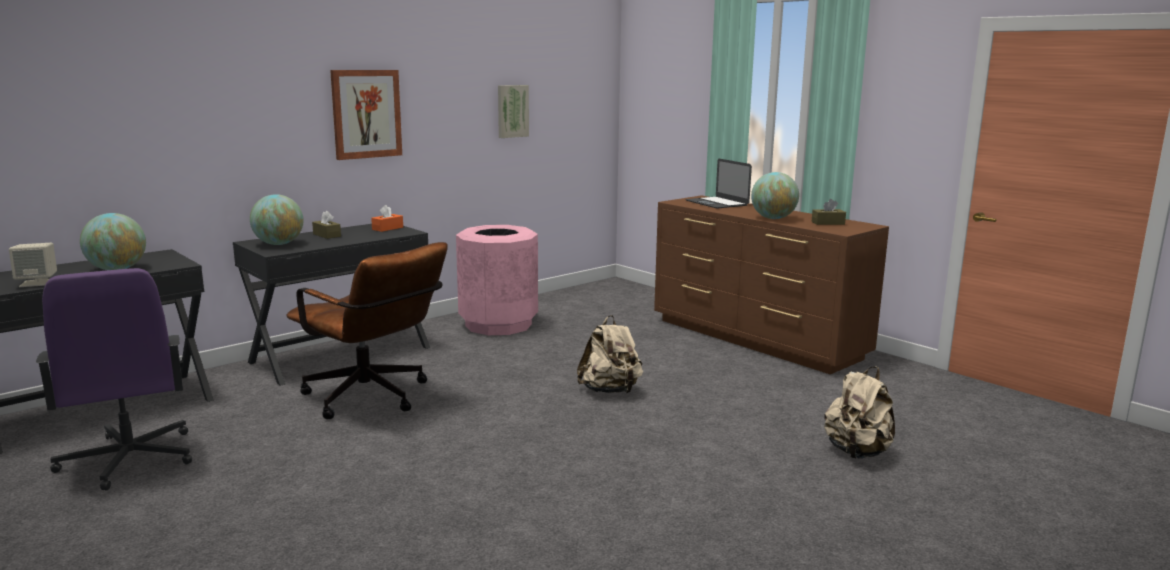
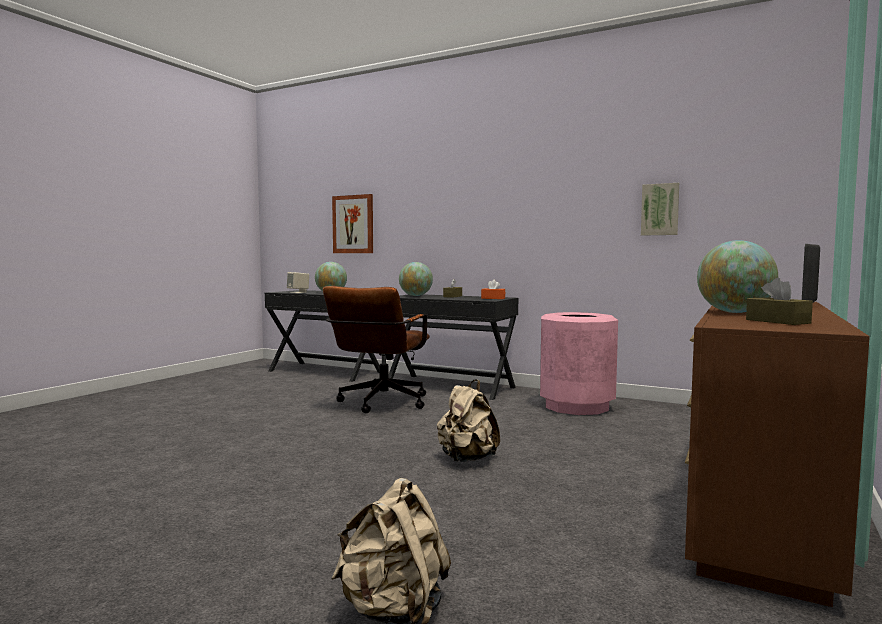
camera: 70 degrees right, 10 degrees down
purple office chair [36,268,192,490] -> none
picture [330,70,402,160] -> picture moved to [332,194,373,253]

